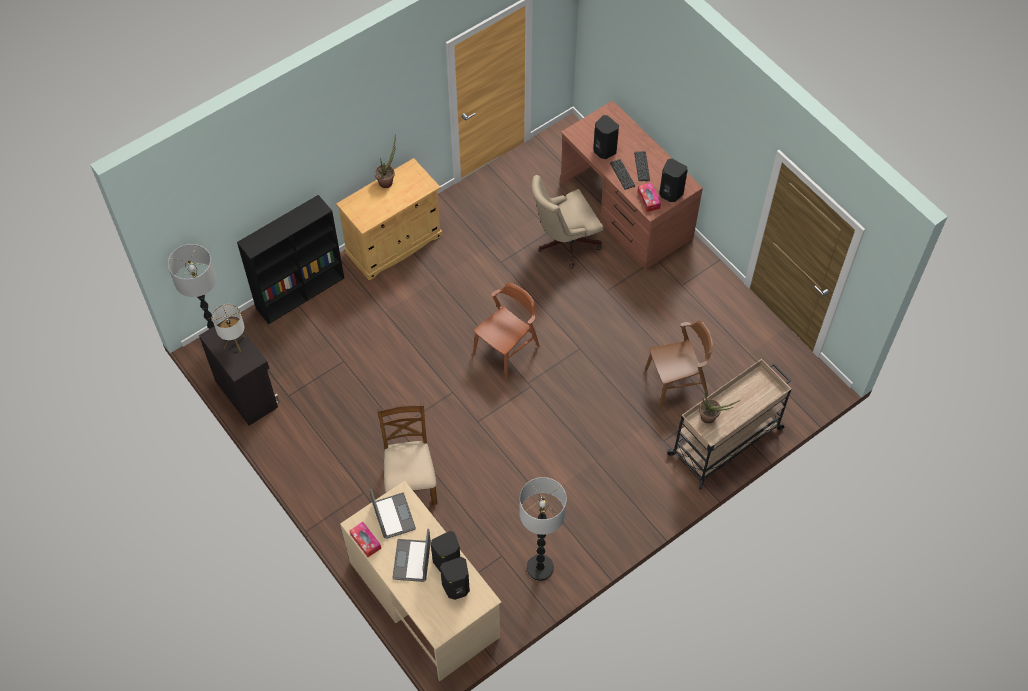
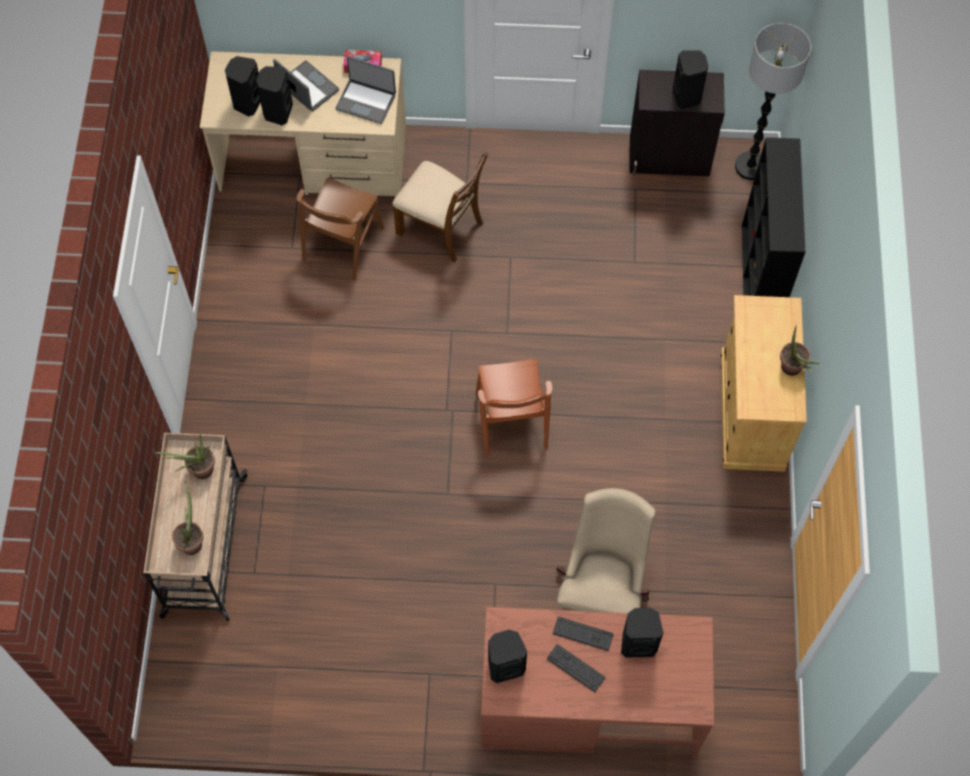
camera: 130 degrees right, 5 degrees up
table lamp [212,304,246,352] -> black speaker [673,50,708,109]
floor lamp [519,477,567,581] -> none
tissue box [638,182,661,212] -> none
brown chair [645,321,713,408] -> brown chair moved to [297,177,384,281]
none -> potted plant [172,481,203,555]

